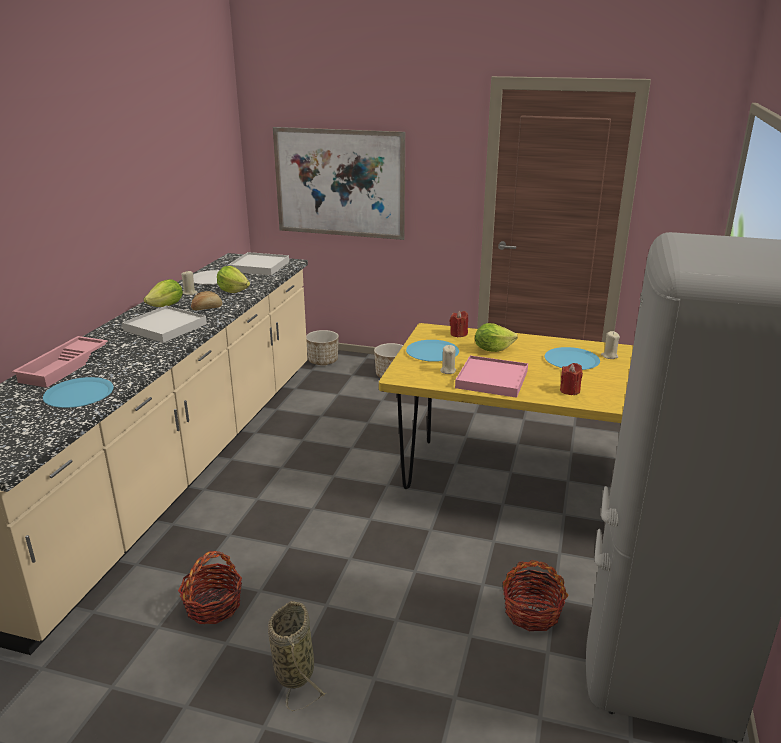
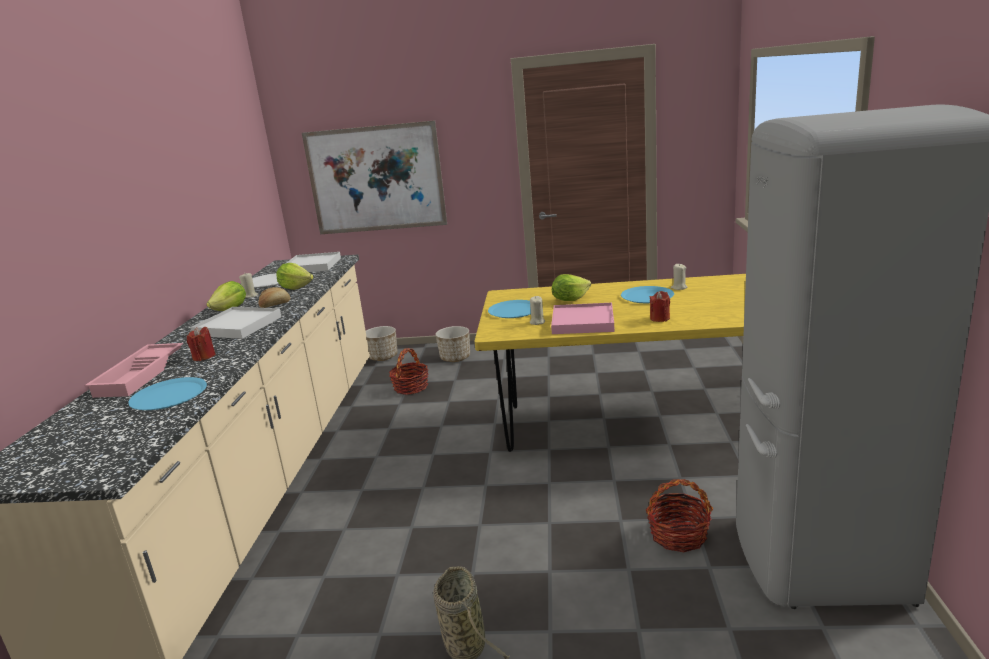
camera: 10 degrees left, 5 degrees down
basket [178,551,242,624] -> basket moved to [389,348,428,395]
red candle [449,311,468,337] -> red candle moved to [187,327,216,361]

